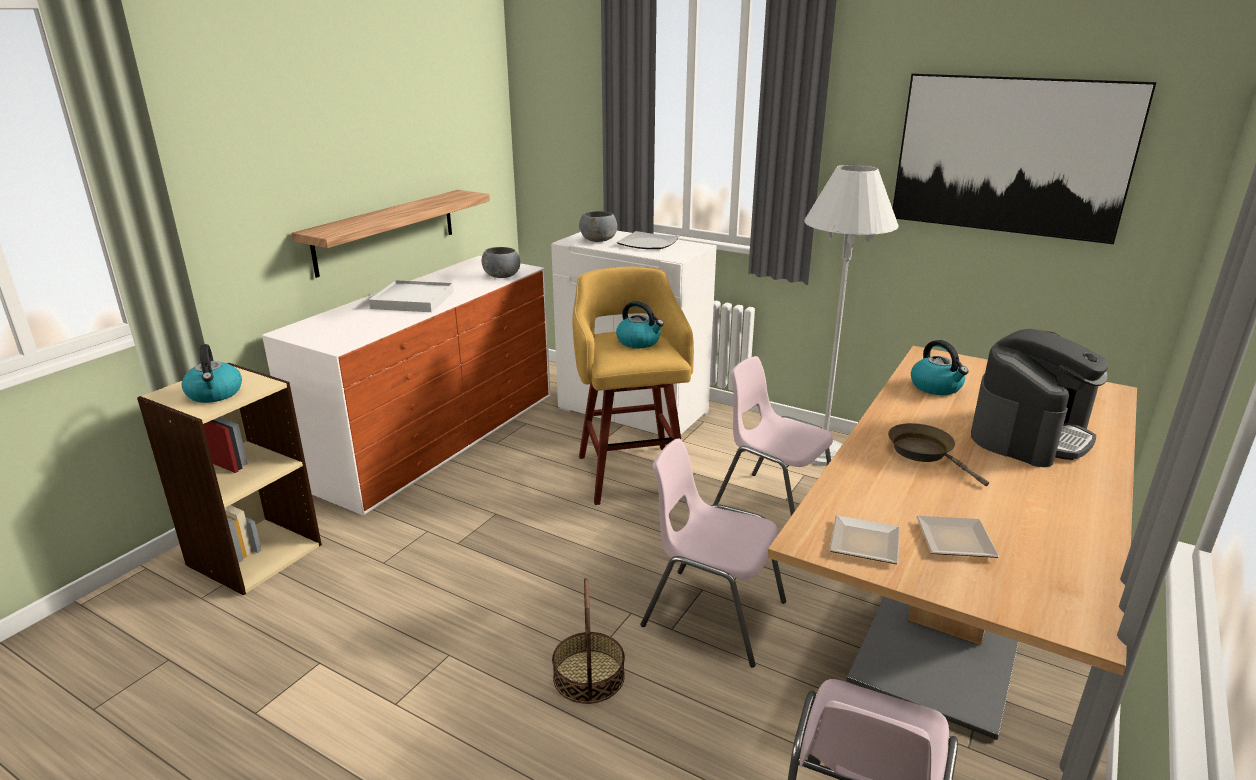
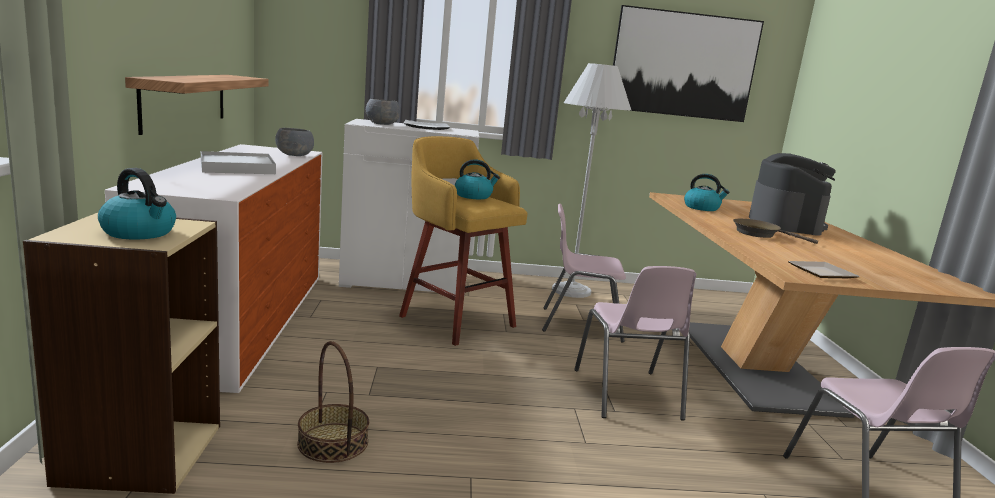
camera: 35 degrees left, 10 degrees down
basket [552,578,625,704] -> basket moved to [297,341,369,463]
pink chair [641,438,786,668] -> pink chair turned 90 degrees counterclockwise [574,266,696,421]
plate [916,516,999,558] -> none

